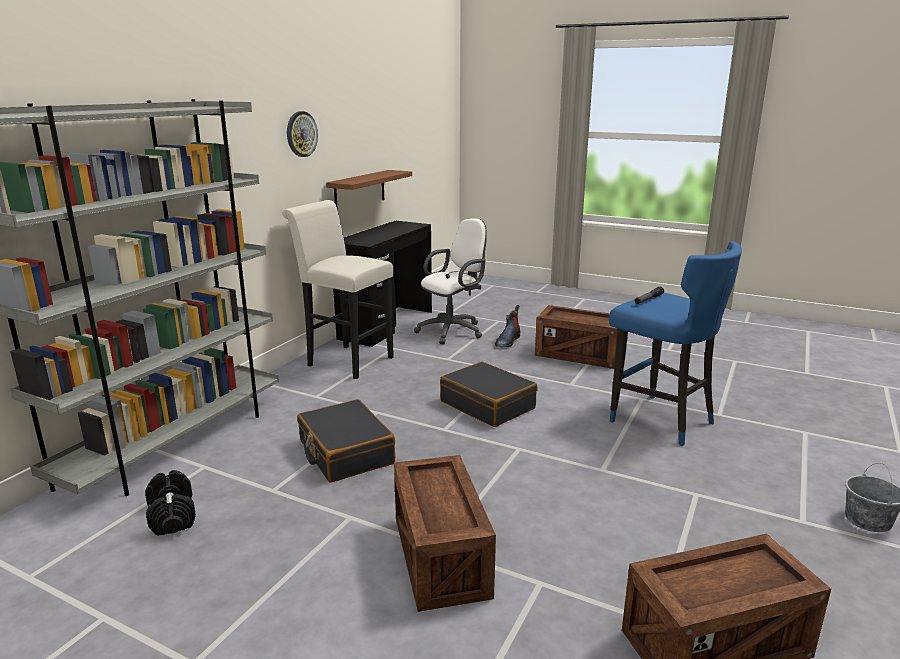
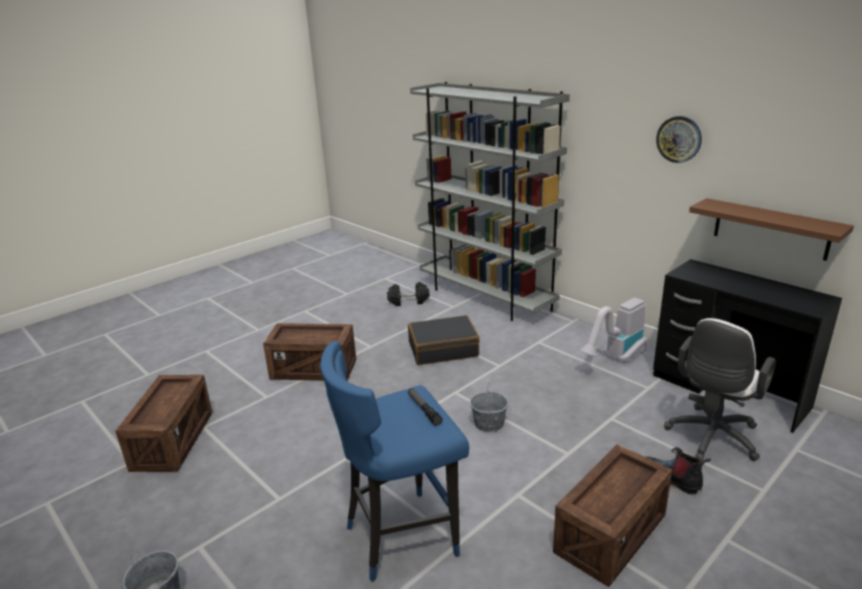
camera: 110 degrees right, 5 degrees up
white stool [282,200,394,379] -> vacuum cleaner [579,298,647,363]
white office chair [414,218,487,344] -> white office chair turned 60 degrees clockwise [664,318,776,461]
black suitcase [440,361,538,427] -> grey bucket [470,383,509,432]

